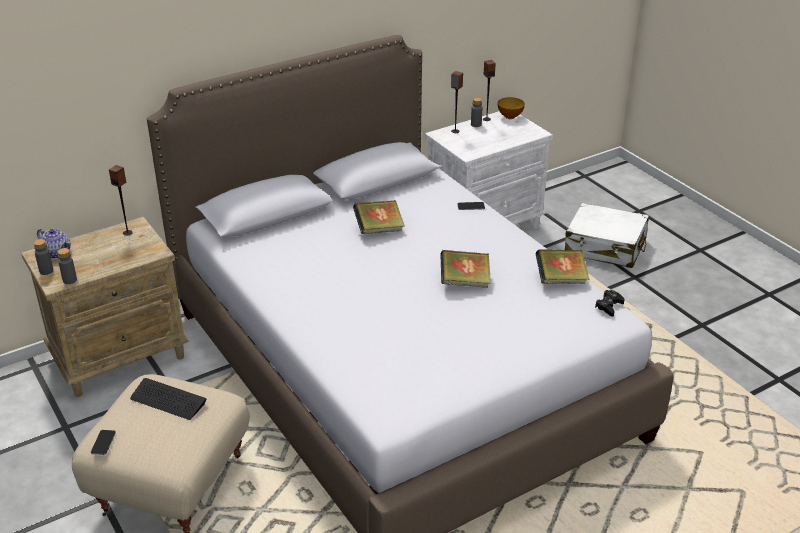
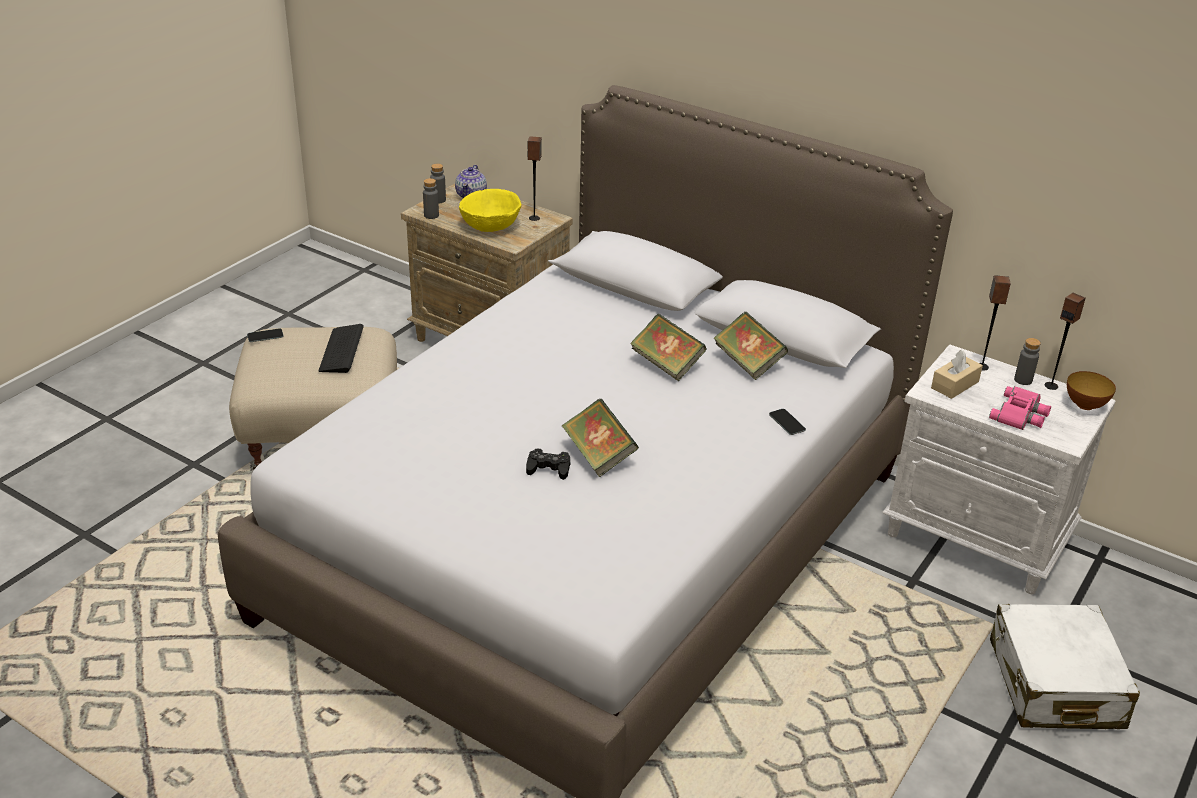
camera: 65 degrees right, 0 degrees up
book [535,249,590,284] -> book moved to [713,312,788,380]
black game controller [595,290,624,316] -> black game controller moved to [526,448,571,480]
none -> yellow bowl [459,189,521,232]
none -> beige tissue box [931,350,983,399]
none -> pink binoculars [989,386,1051,430]

